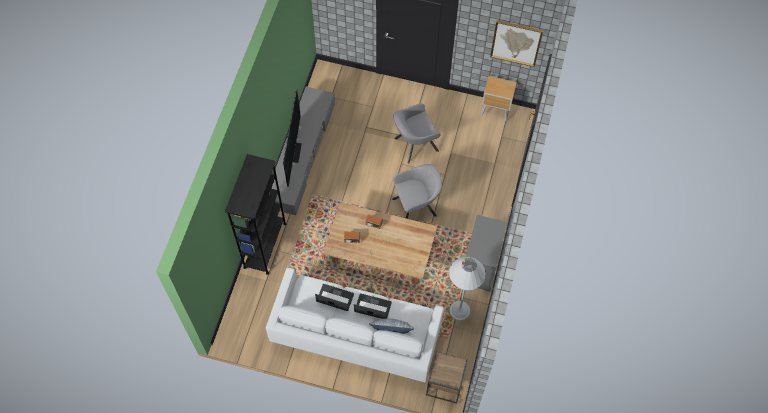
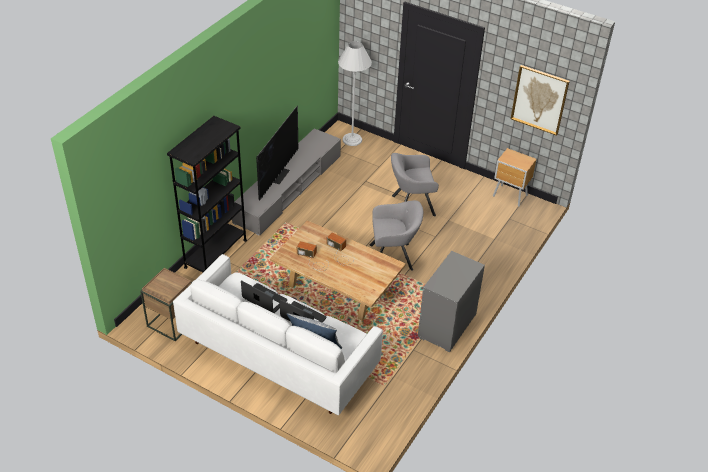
camera: 15 degrees right, 20 degrees down
brown side table [426,352,468,404] -> brown side table moved to [140,268,192,341]
white floor lamp [449,257,486,321] -> white floor lamp moved to [338,41,372,146]

